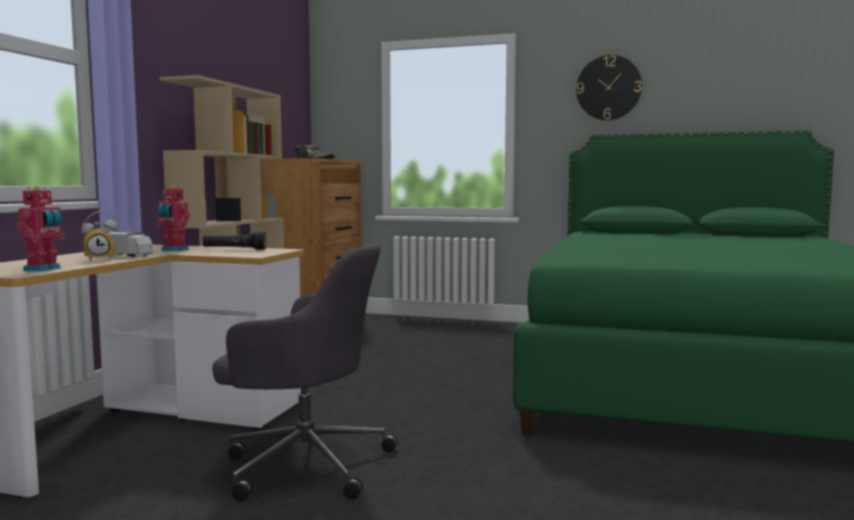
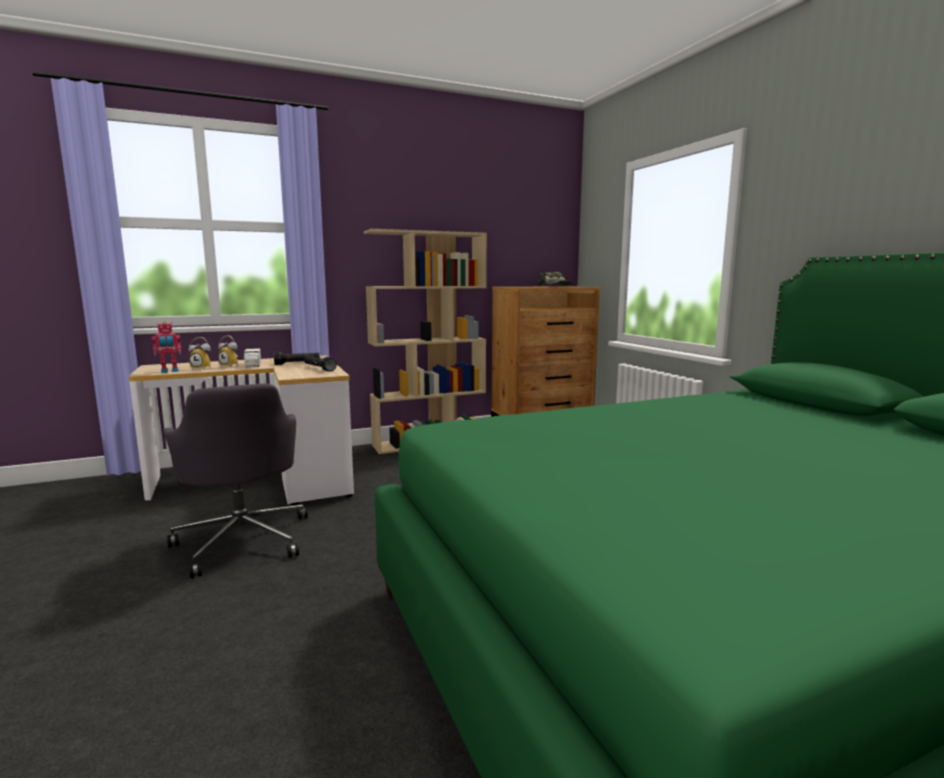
camera: 50 degrees right, 5 degrees up
toy robot [155,185,190,251] -> black flashlight [274,352,320,365]
wall clock [576,55,642,120] -> none
none -> alarm clock [189,337,211,370]

